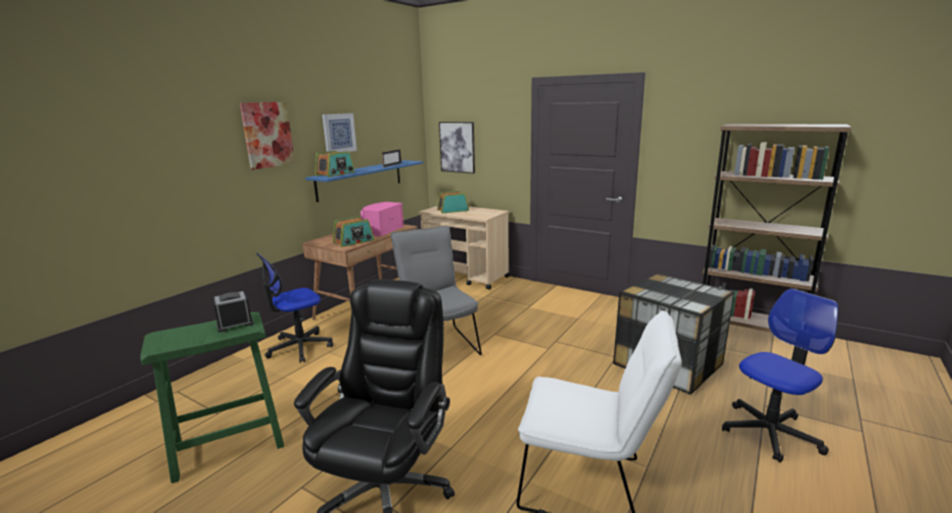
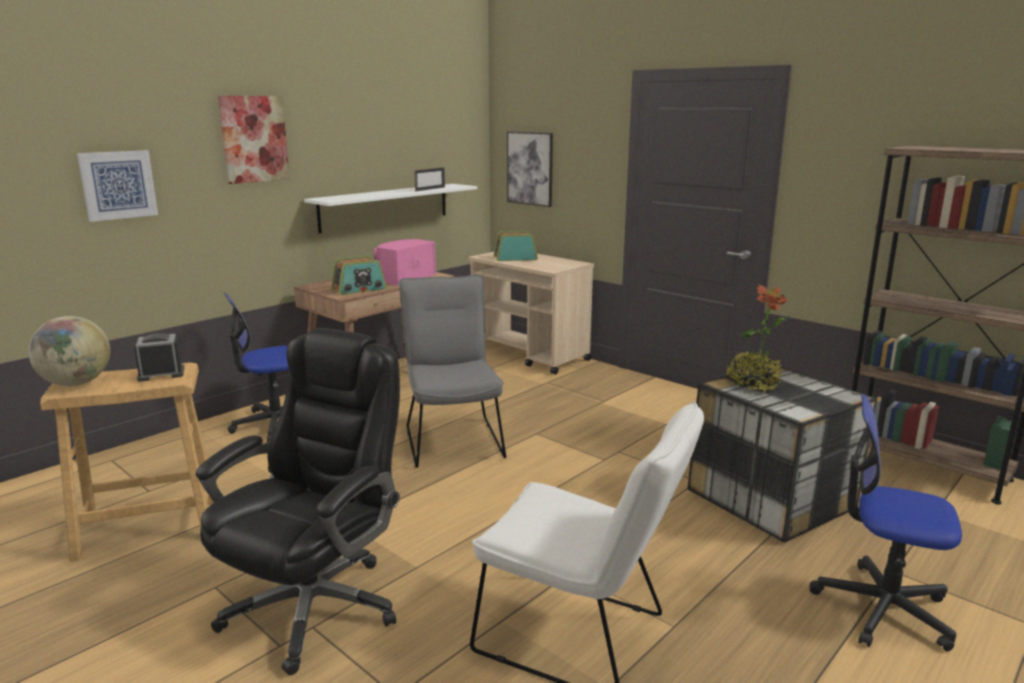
camera: 10 degrees right, 0 degrees up
green stool [140,312,284,483] -> beige stool [40,362,214,562]
blue shelf [305,160,423,202] -> white shelf [304,184,477,233]
radio [315,151,355,177] -> none
picture [322,113,357,152] -> picture moved to [77,150,158,222]
office chair [722,289,839,463] -> office chair turned 135 degrees counterclockwise [809,394,962,651]
none -> globe [28,316,110,386]
none -> potted plant [726,284,789,393]

